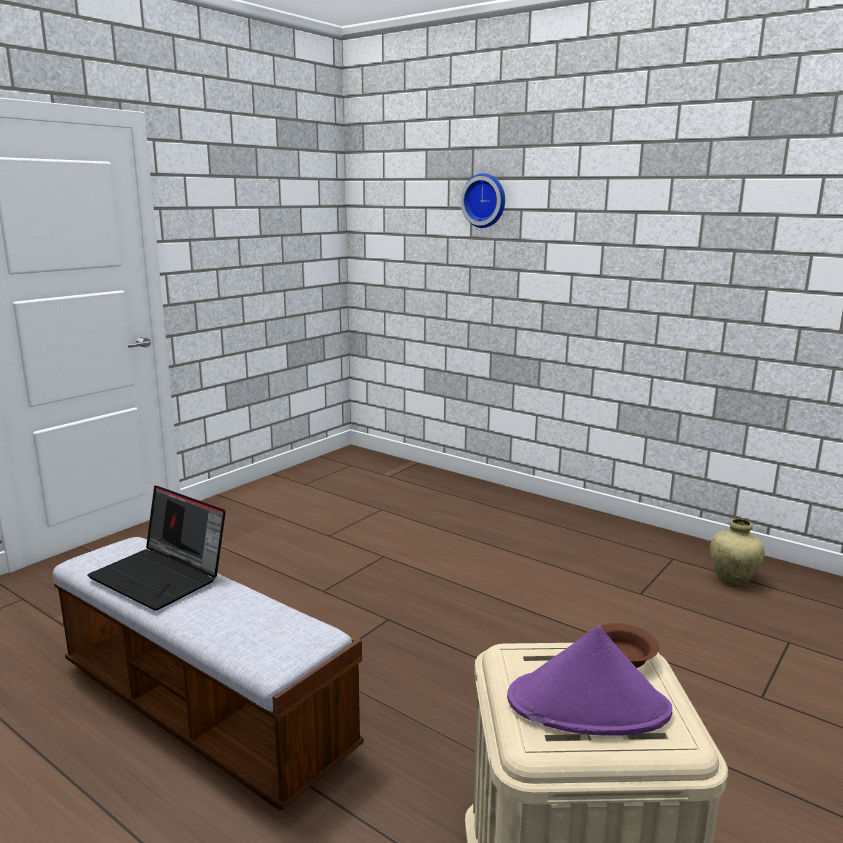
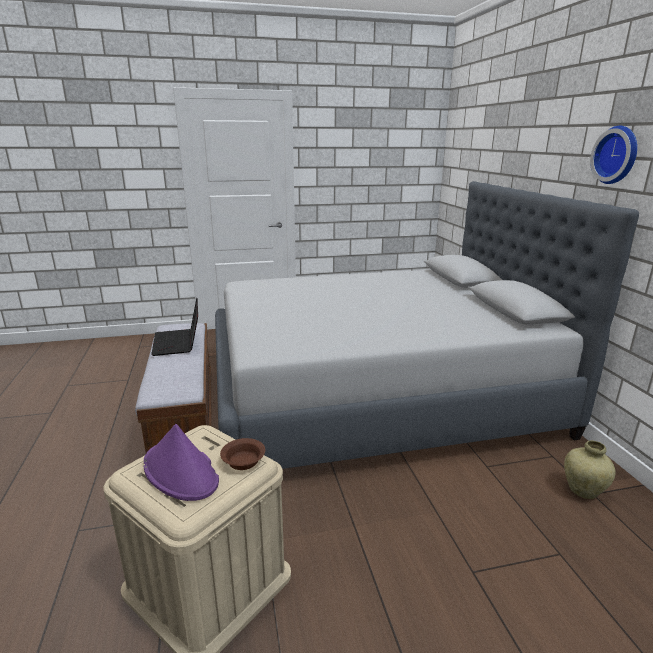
camera: 40 degrees right, 5 degrees up
wall clock [460,173,505,228] -> wall clock moved to [590,126,637,184]
none -> grey bed [215,181,639,469]

